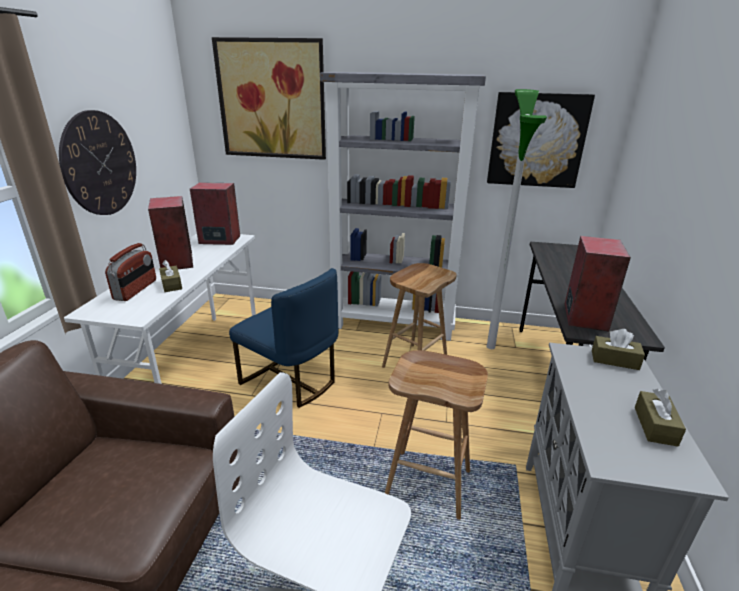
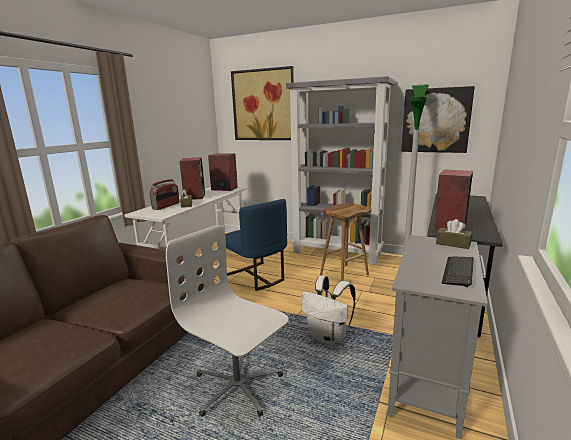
camera: 15 degrees right, 10 degrees down
wall clock [59,110,136,215] -> none
brown stool [385,350,488,520] -> white backpack [301,276,356,345]
brown tissue box [635,389,686,447] -> keyboard [441,257,474,287]

